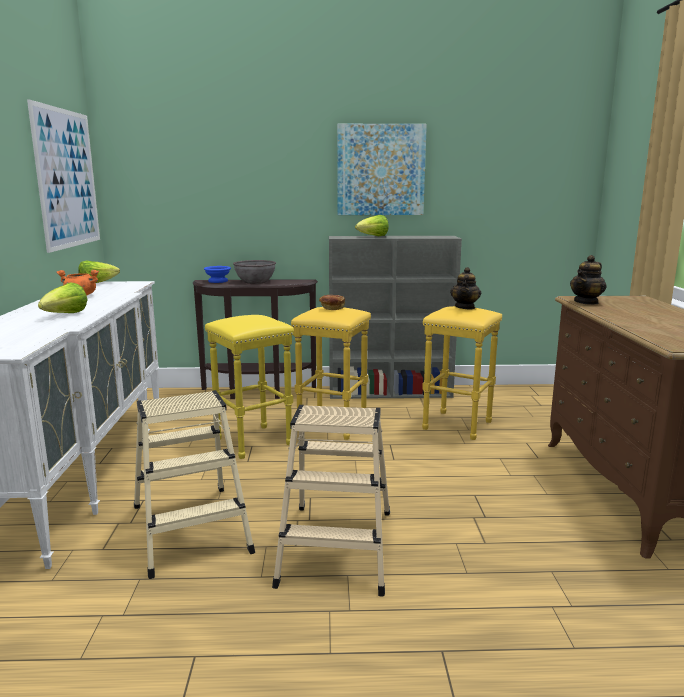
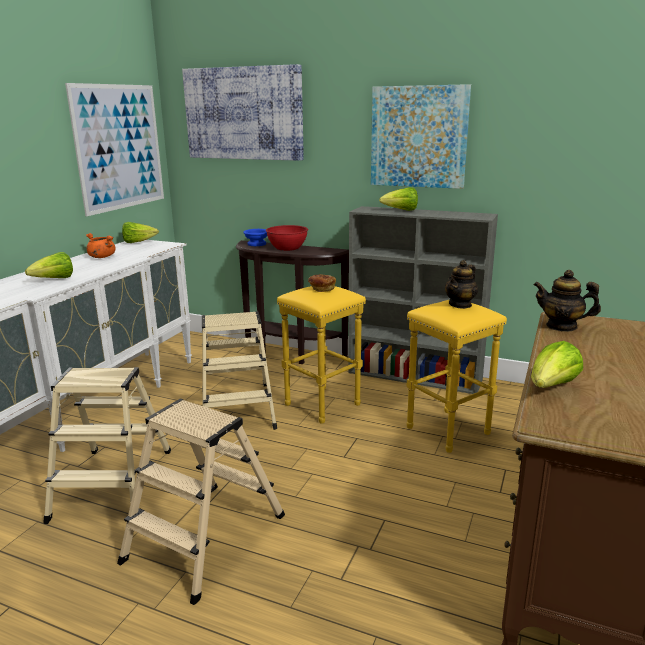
camera: 25 degrees right, 5 degrees up
yellow stool [205,315,294,459] -> beige step ladder [202,311,277,430]
grey bowl [233,260,276,284] -> red bowl [266,225,308,251]
teapot [570,255,607,305] -> teapot turned 45 degrees clockwise [533,270,601,332]
none -> picture [182,64,304,161]
none -> lettuce [531,341,583,388]

